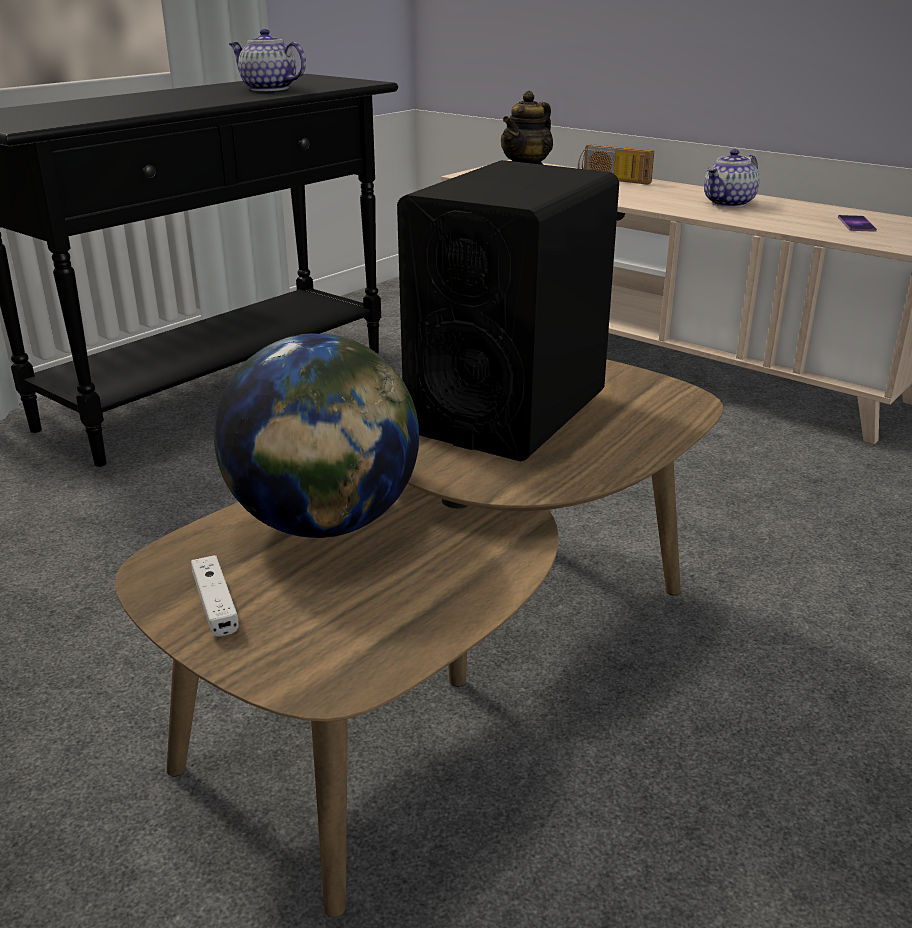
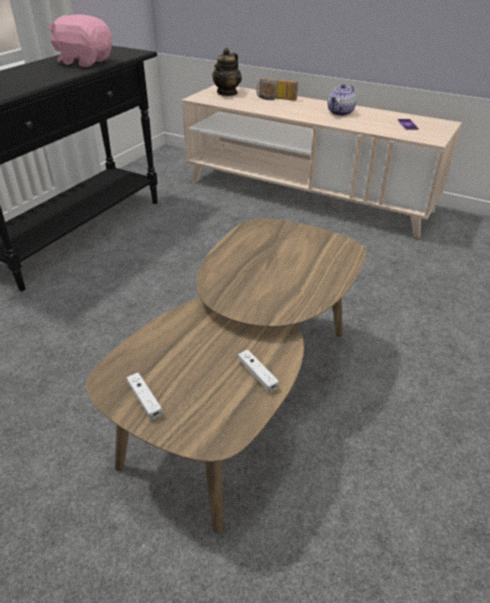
camera: 10 degrees left, 10 degrees up
globe [214,334,419,538] -> none
teapot [229,29,306,91] -> pink plush toy [48,14,112,67]
black speaker [397,160,619,462] -> none
none -> white game controller [238,350,279,392]

